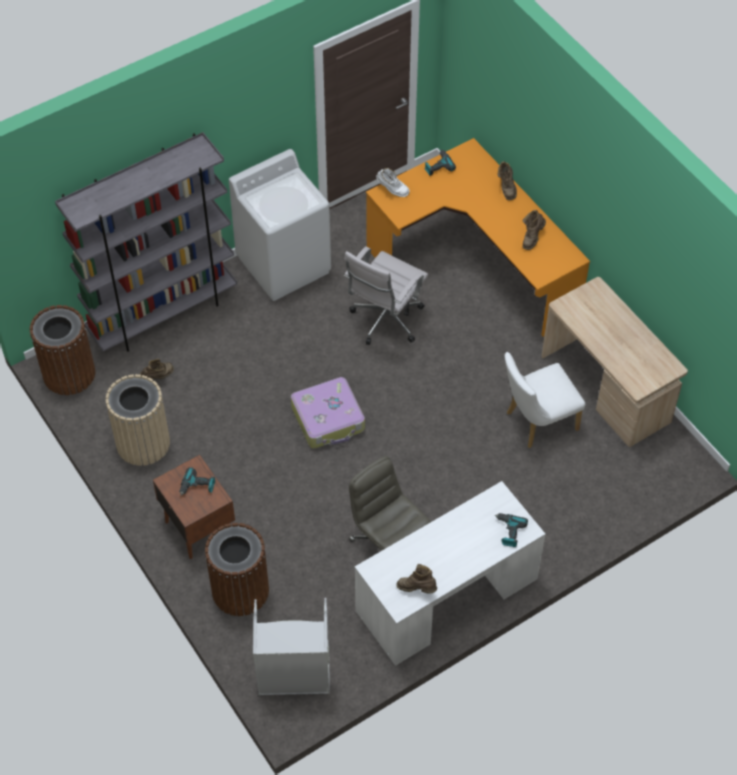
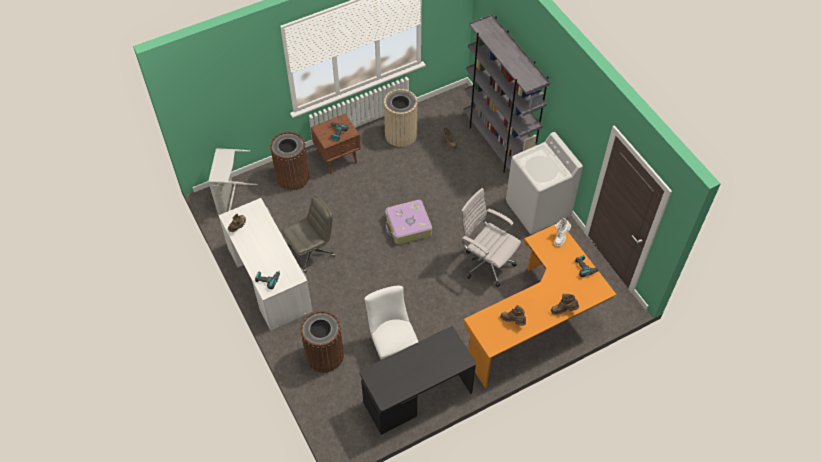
camera: 95 degrees right, 0 degrees up
brown trash can [30,305,95,395] -> brown trash can moved to [300,311,344,373]
beige desk [541,277,688,447] -> black desk [359,327,476,435]

